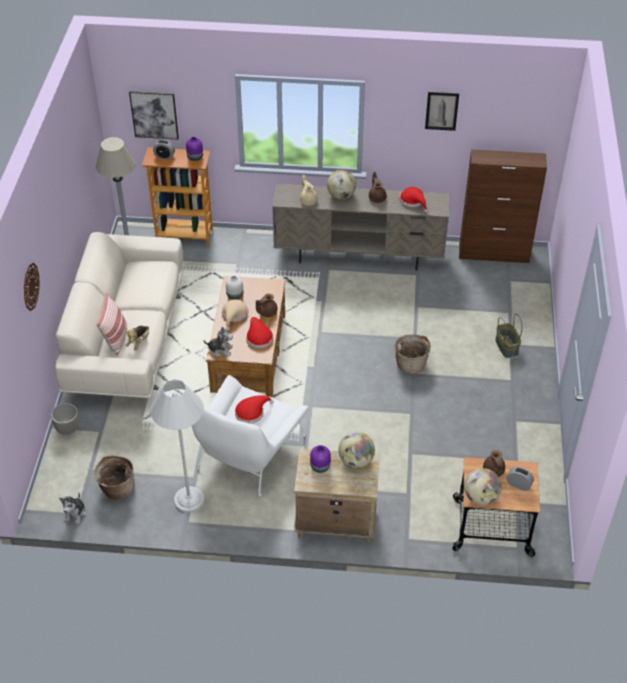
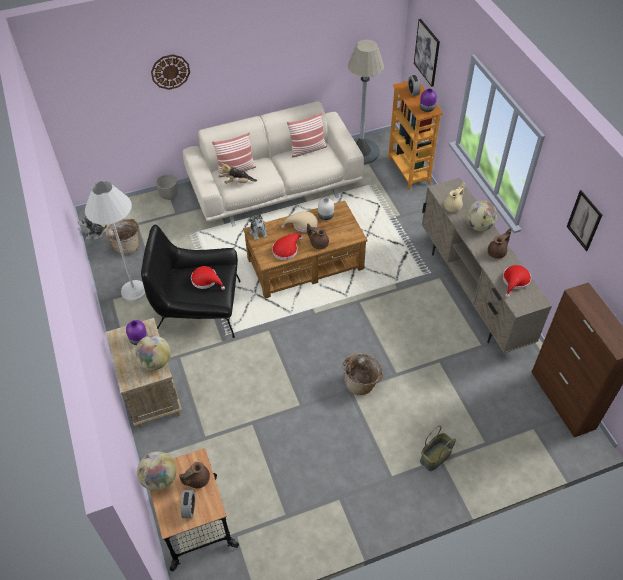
camera: 65 degrees right, 5 degrees up
white armchair [192,375,308,496] -> black armchair [141,225,241,338]
none -> pillow [287,113,327,158]

